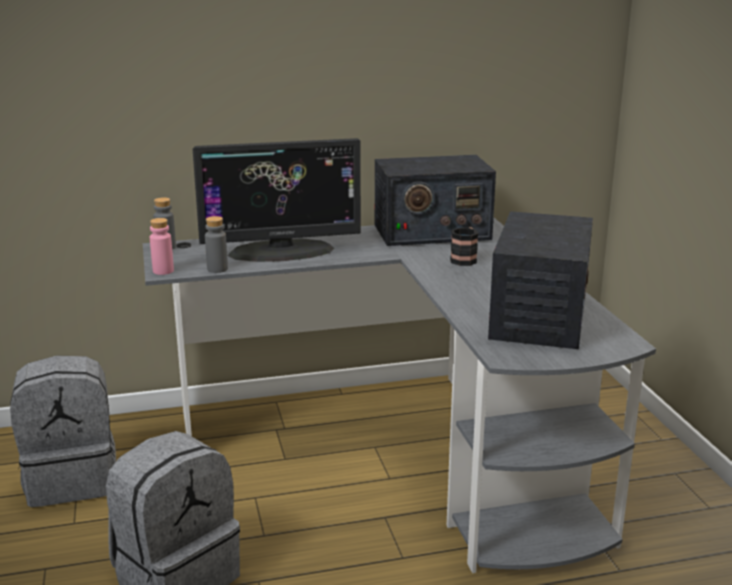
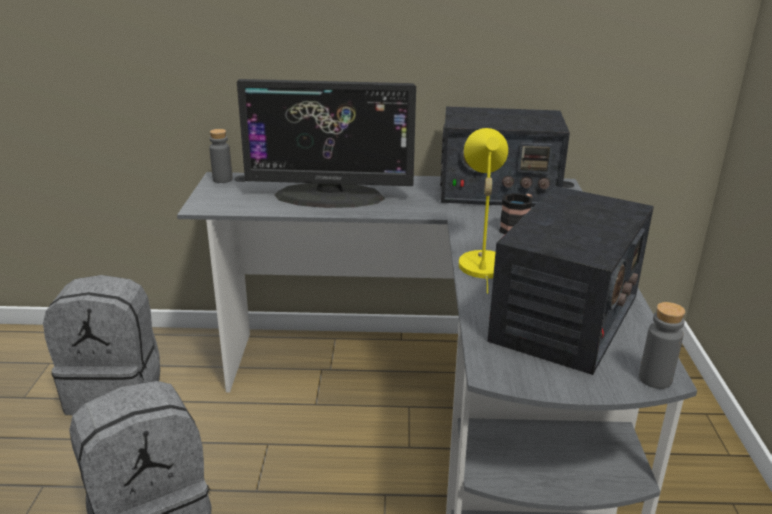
camera: 15 degrees right, 5 degrees up
pink bottle [150,218,174,275] -> none
grey bottle [205,216,228,273] -> grey bottle moved to [639,302,686,389]
none -> yellow table lamp [459,128,508,294]

